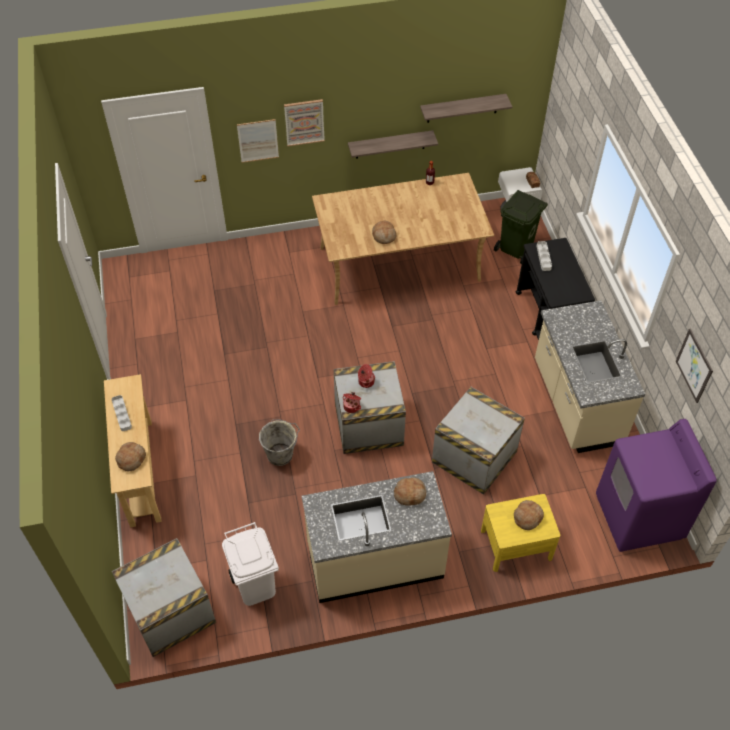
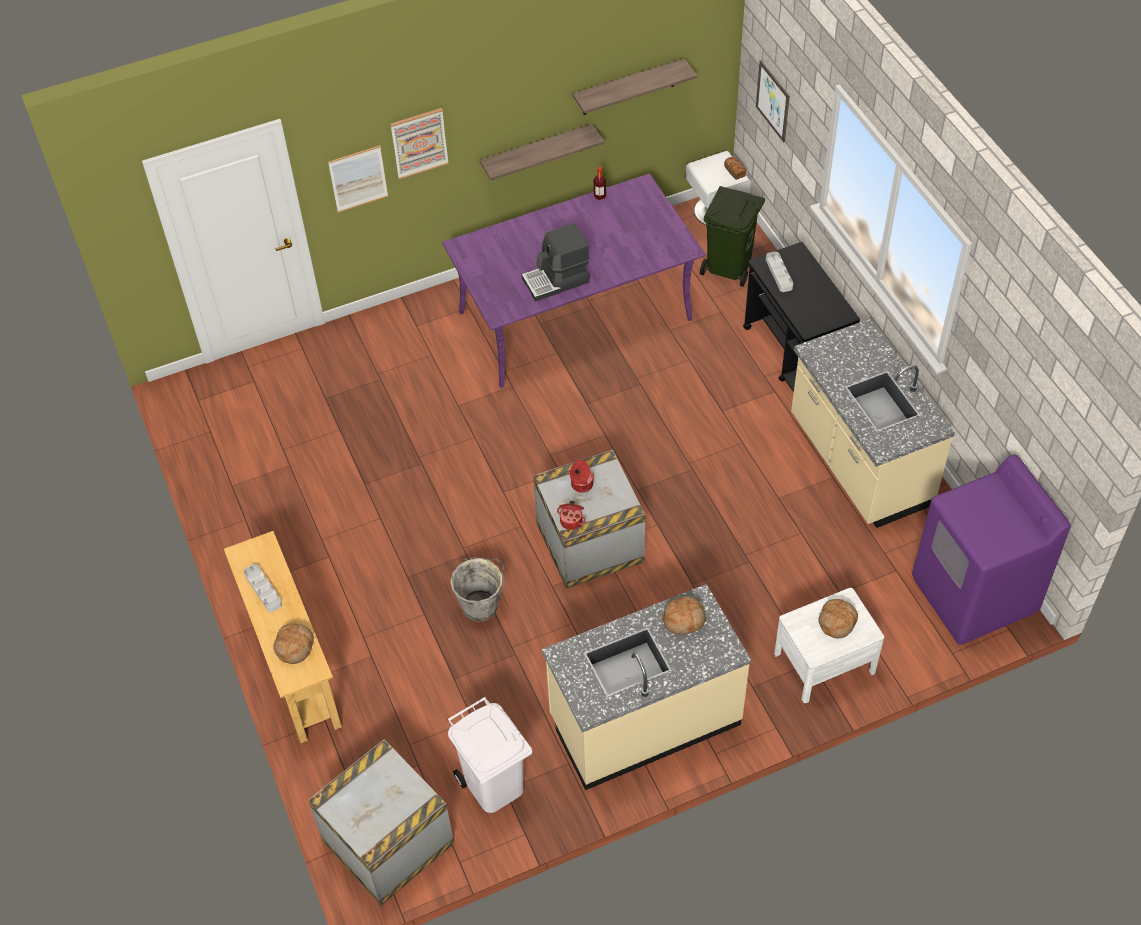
camera: 10 degrees left, 0 degrees up
beige dining table [312,173,494,305] -> purple dining table [442,174,705,388]
bread [372,221,396,244] -> coffee machine [522,223,590,302]
crate [432,387,525,495] -> none
yellow nightstand [481,494,560,572] -> white nightstand [774,588,884,703]
picture [676,328,713,403] -> picture moved to [756,60,790,143]

